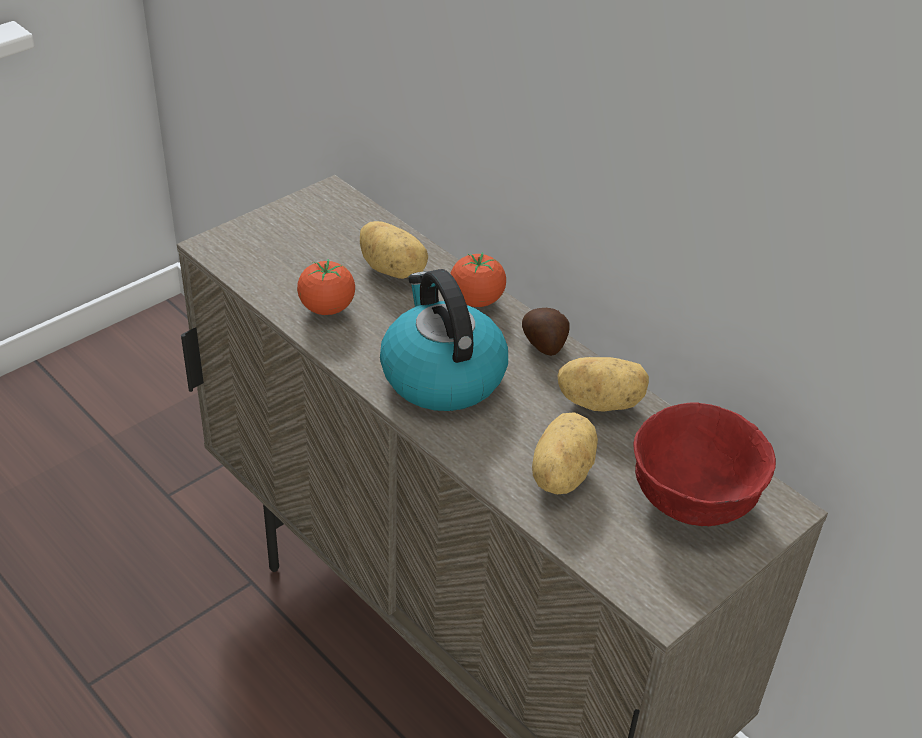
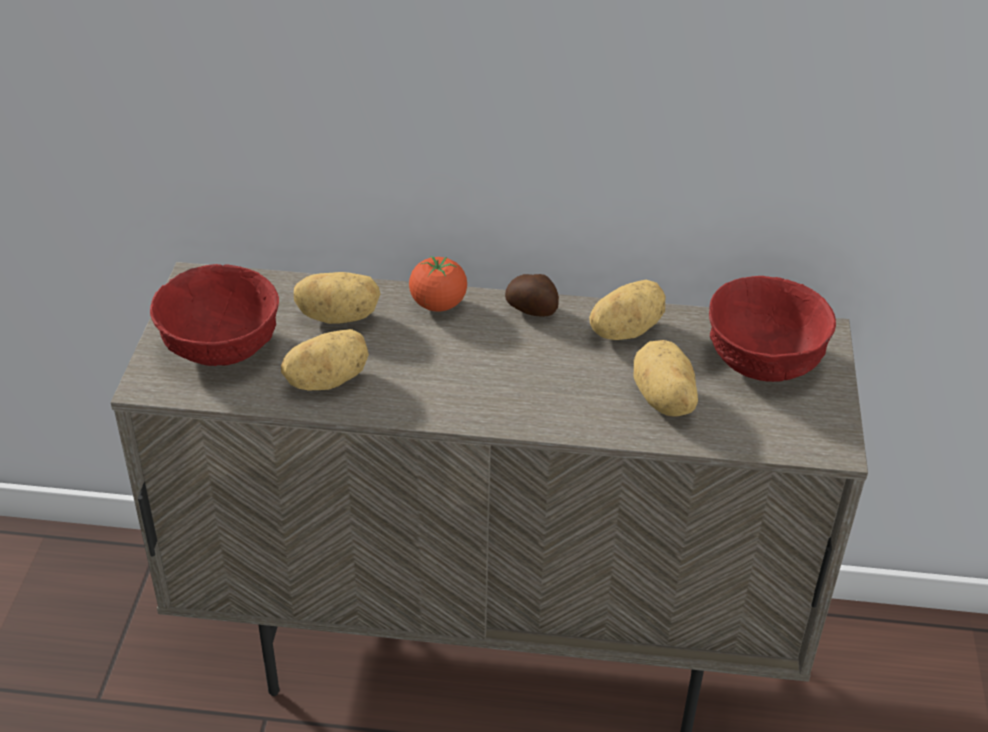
camera: 40 degrees left, 0 degrees up
tomato [297,259,355,315] -> potato [281,329,369,390]
kettle [380,269,508,411] -> none
none -> red bowl [150,264,279,366]

